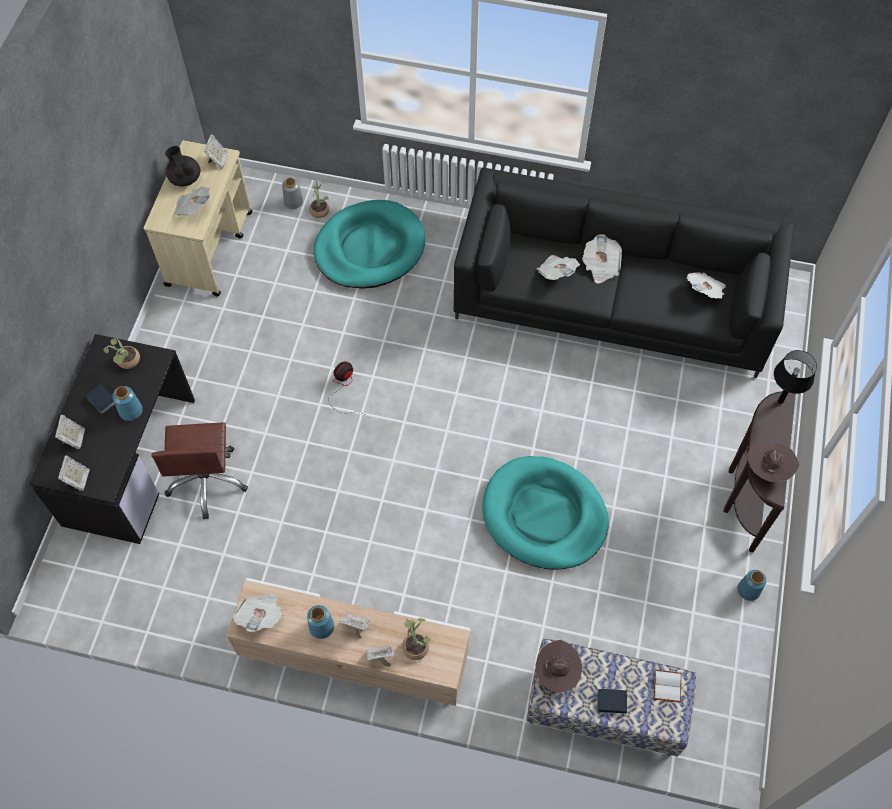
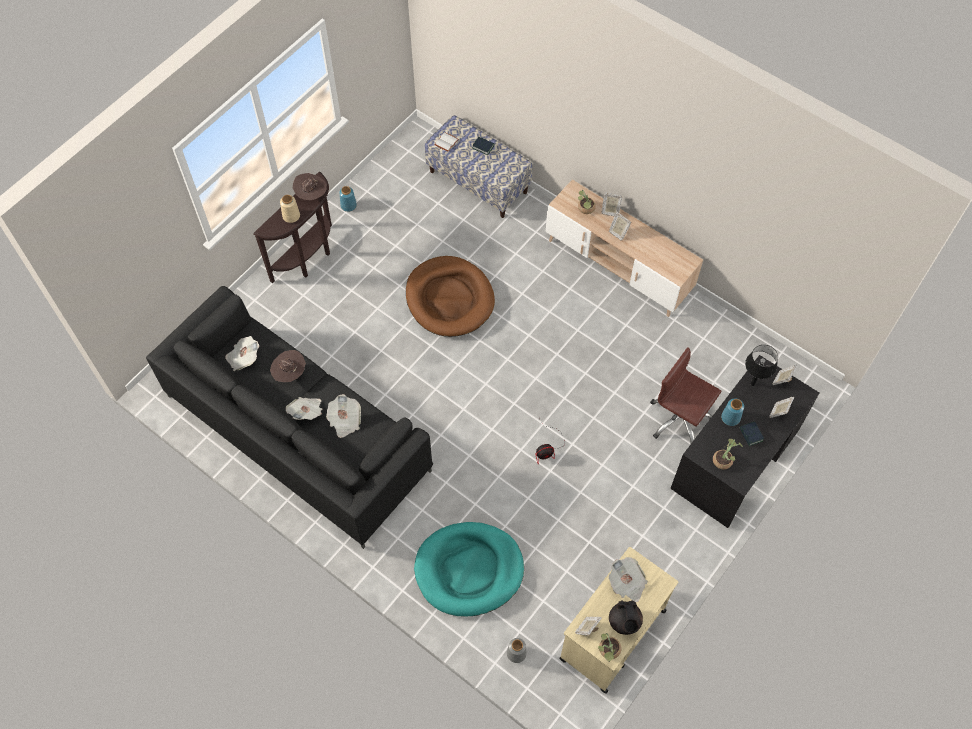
camera: 155 degrees left, 0 degrees up
brown office chair [151,422,248,519] -> brown office chair turned 75 degrees counterclockwise [650,347,721,444]
newspaper [233,593,283,632] -> none
blue vase [307,605,334,639] -> none
potted plant [309,181,329,218] -> potted plant moved to [598,633,621,662]
turquoise dog bed [482,456,609,570] -> brown dog bed [406,256,495,337]
brown hat [535,640,582,693] -> brown hat moved to [270,350,305,382]
black table lamp [774,350,817,404] -> black table lamp moved to [745,345,778,386]
none -> beige vase [280,195,300,223]

